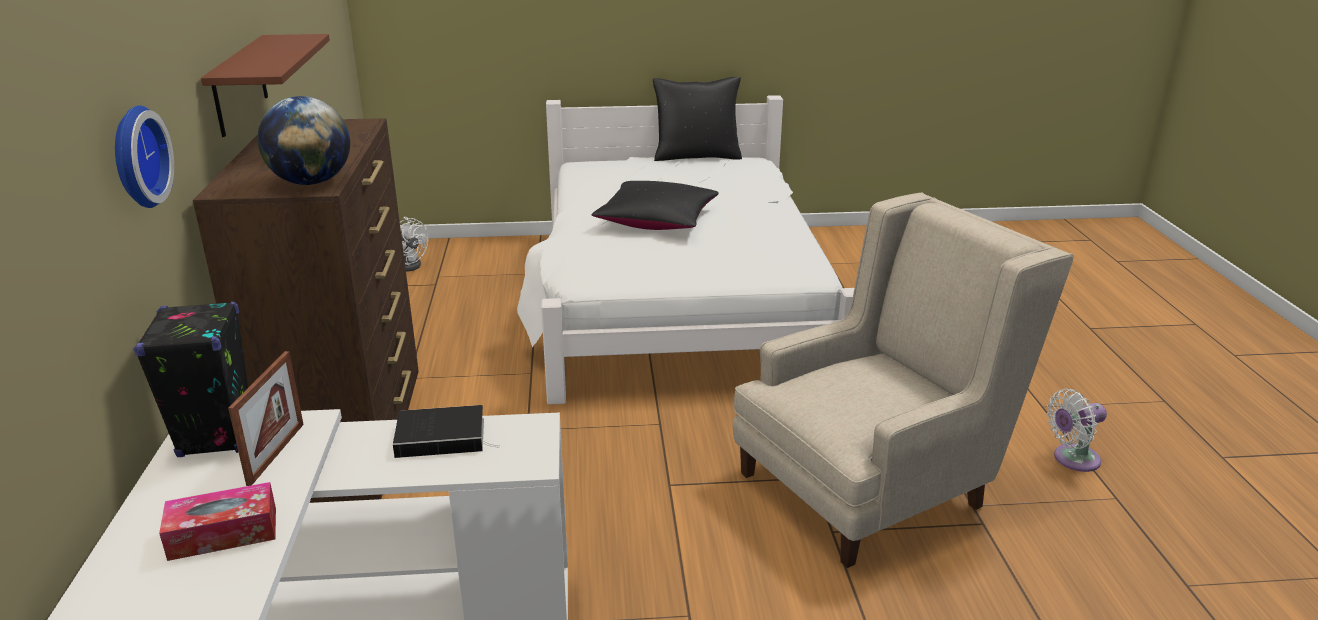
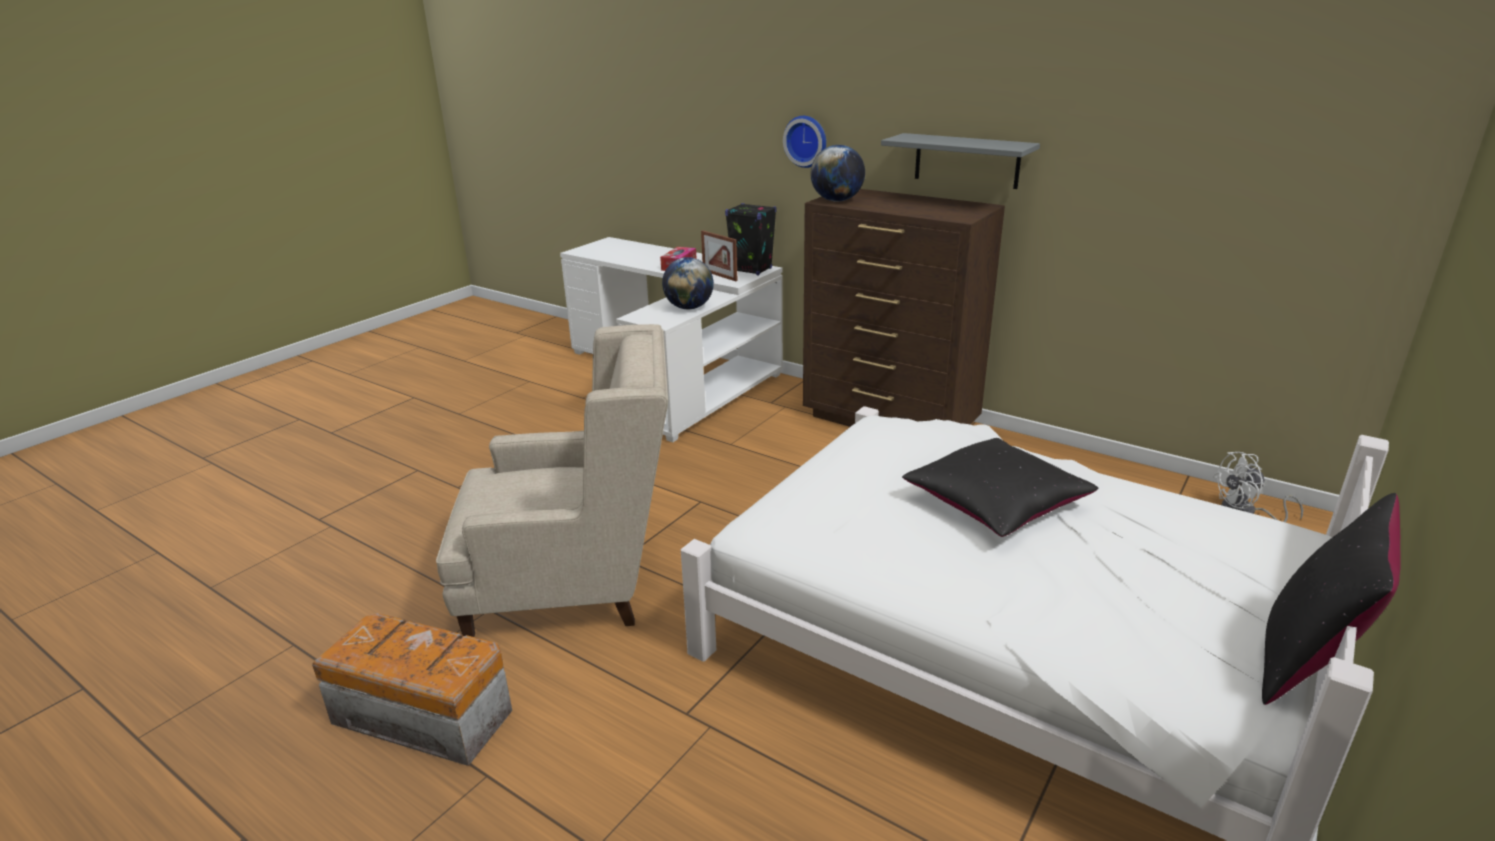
camera: 130 degrees right, 0 degrees up
brown shelf [201,34,330,137] -> grey shelf [881,133,1040,189]
book [393,405,499,458] -> globe [662,257,714,309]
beige armchair [733,193,1074,568] -> beige armchair turned 105 degrees counterclockwise [436,324,668,637]
white fan [1047,389,1107,472] -> storage box [312,613,512,766]

